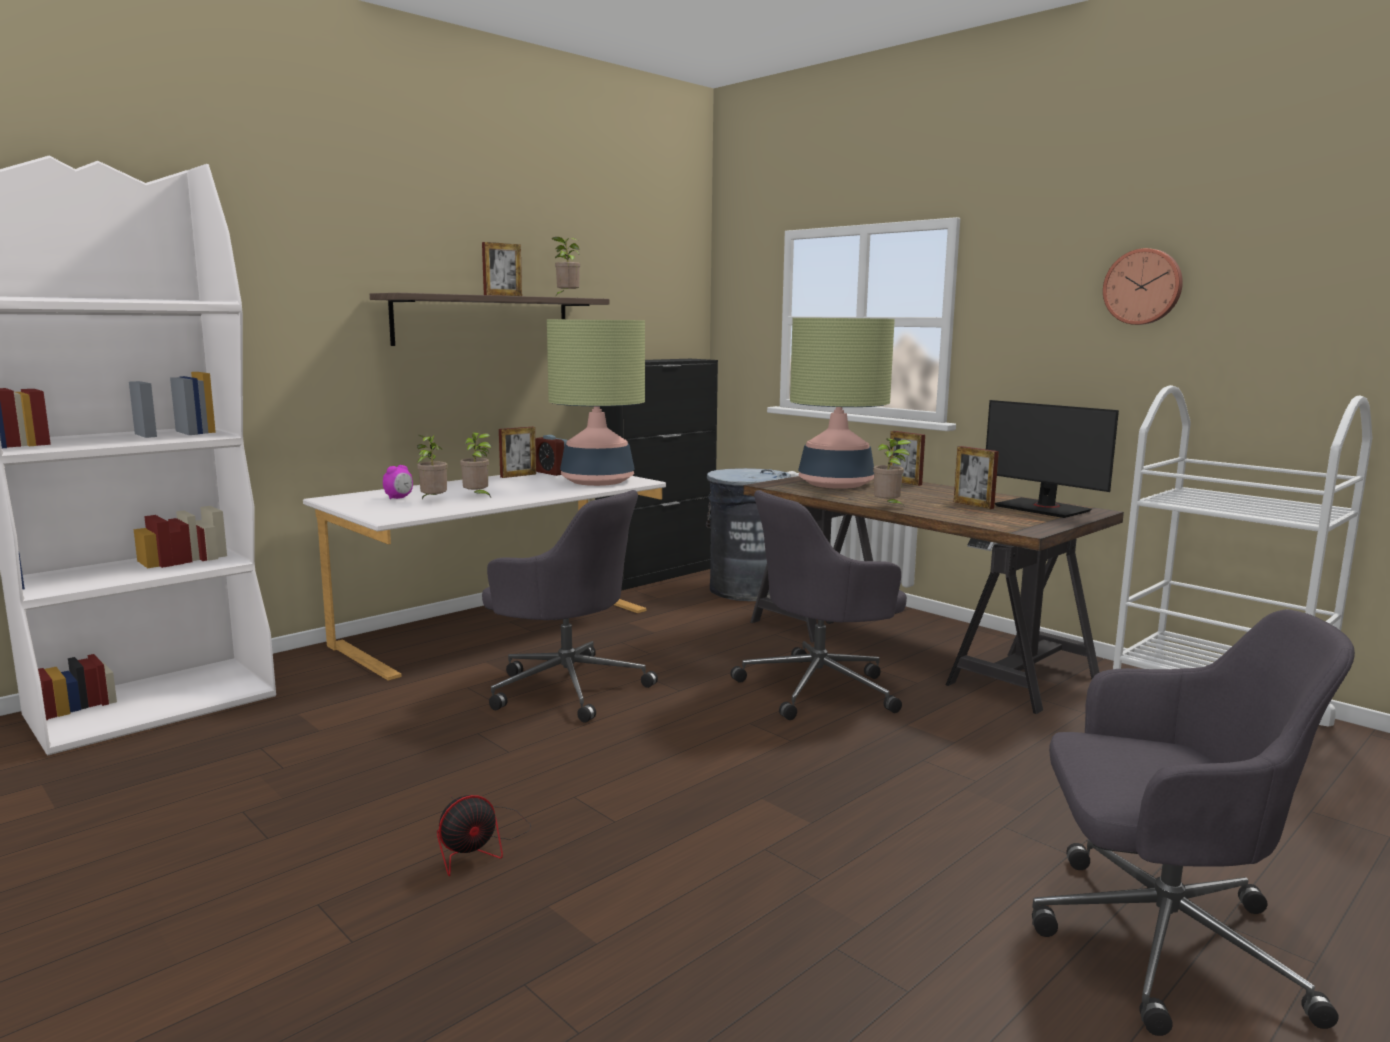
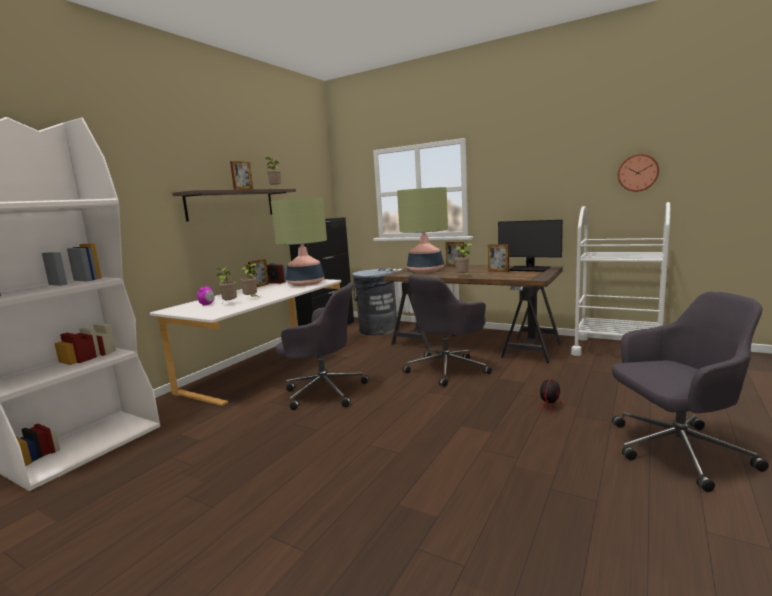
camera: 15 degrees left, 0 degrees up
fan [437,795,531,876] -> fan moved to [503,379,561,413]
wall clock [1103,248,1183,325] -> wall clock moved to [618,154,659,192]

